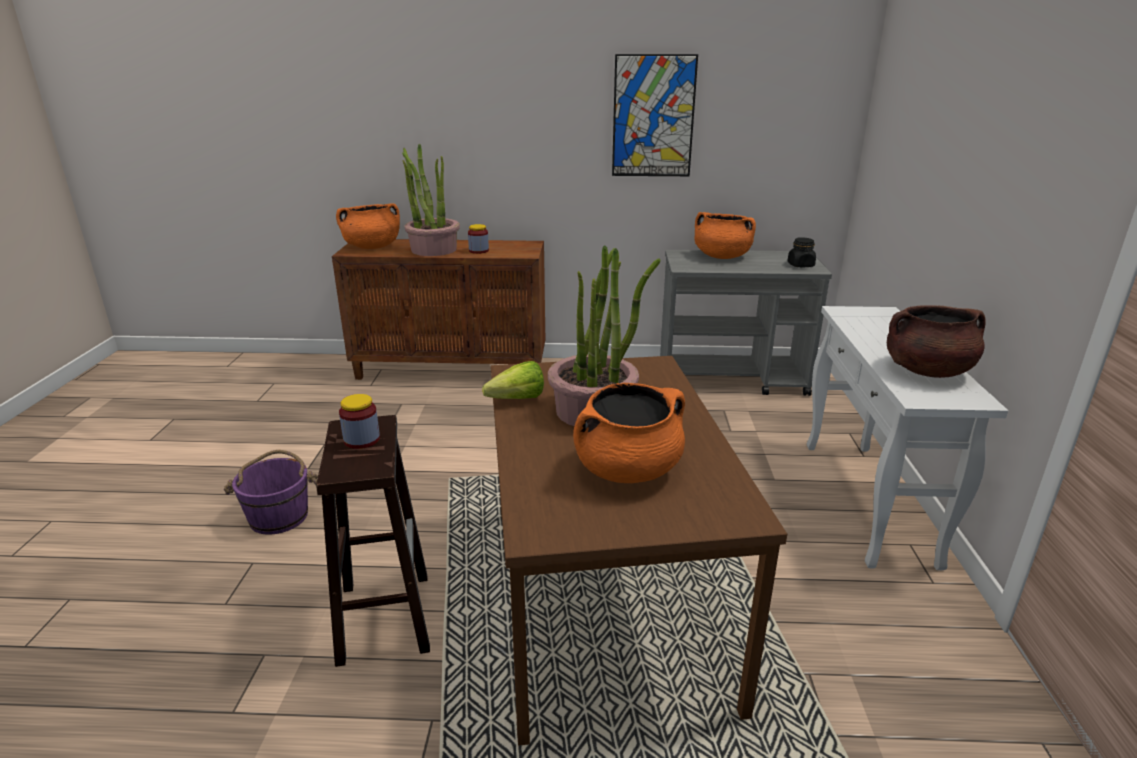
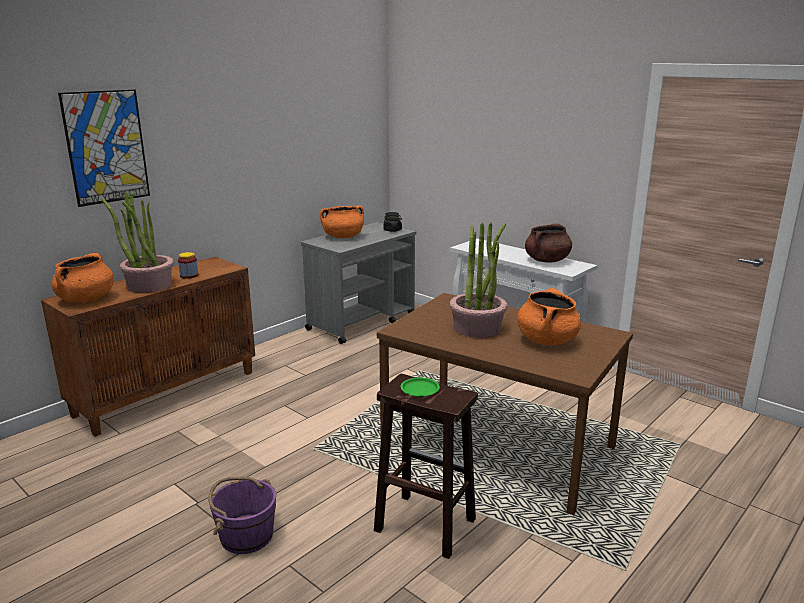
camera: 50 degrees left, 5 degrees down
jar [339,394,380,449] -> green plate [400,377,440,397]
lettuce [482,361,544,399] -> none
picture [612,54,698,176] -> picture moved to [58,89,150,207]

